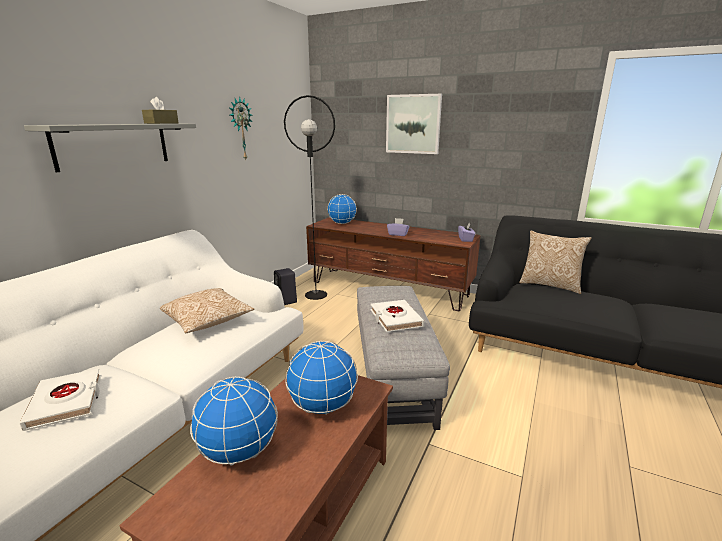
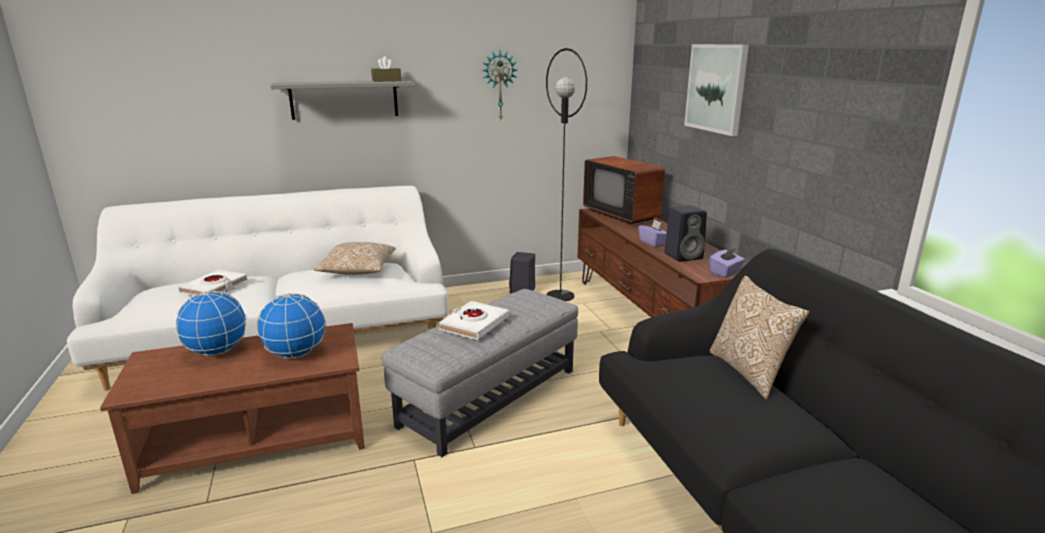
camera: 45 degrees right, 0 degrees up
globe [327,194,357,224] -> television [583,134,665,224]
none -> black speaker [664,205,707,262]

